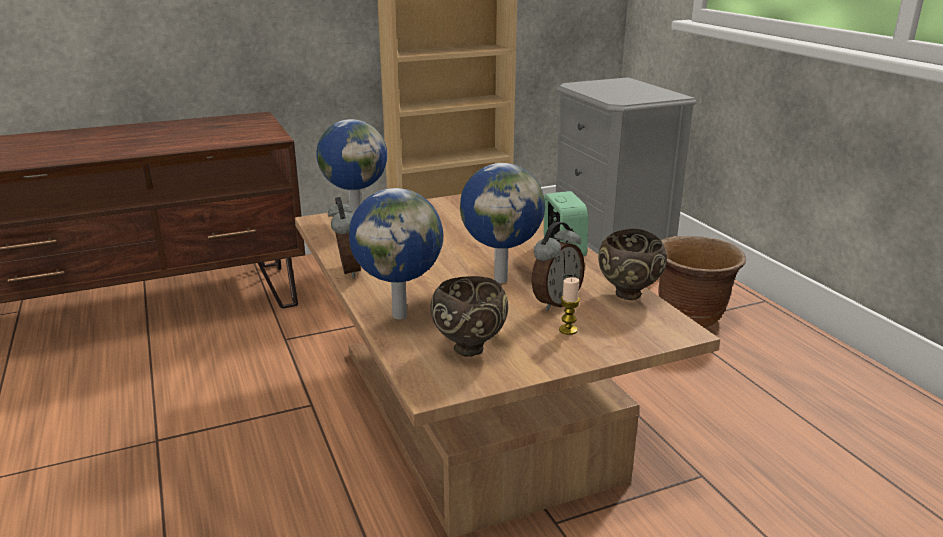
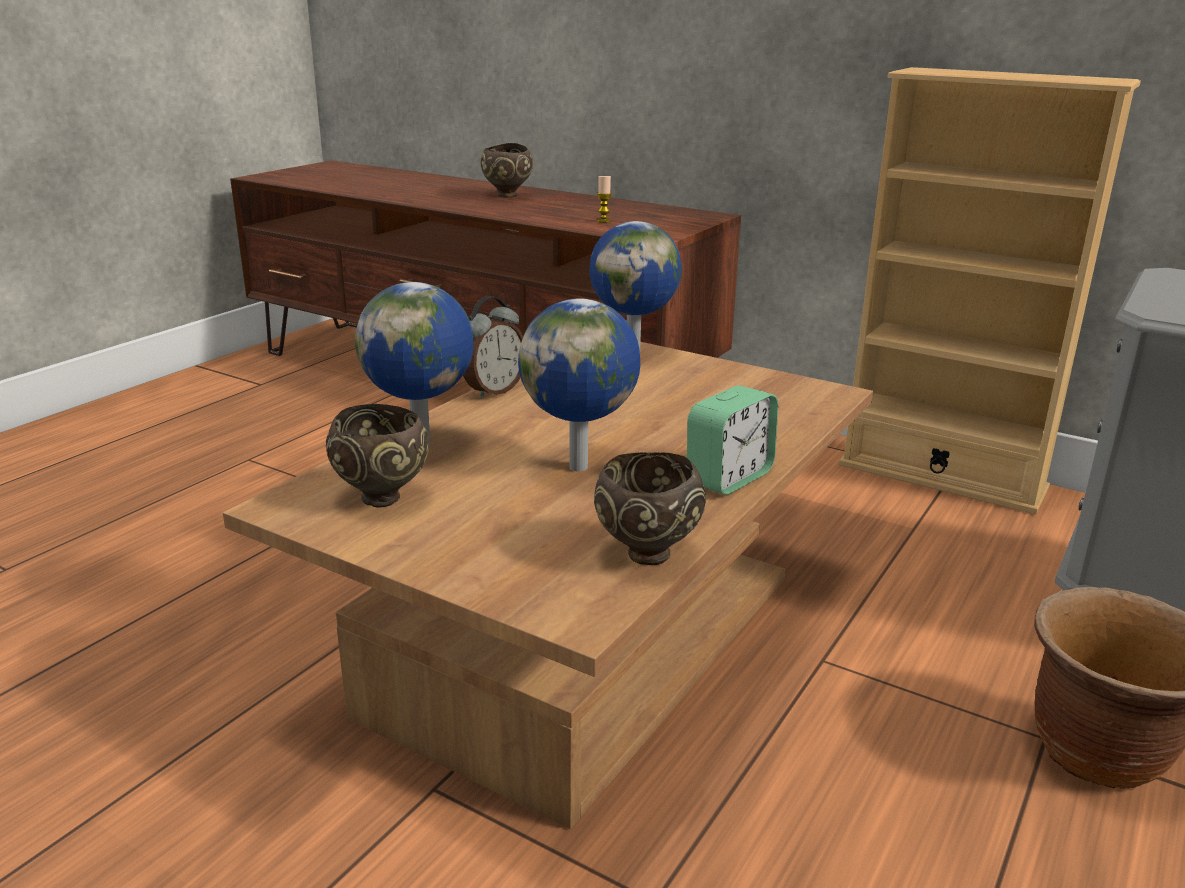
camera: 55 degrees right, 0 degrees up
alarm clock [532,222,585,311] -> none
candle [559,277,580,335] -> candle moved to [596,175,612,223]
none -> brown bowl [480,143,533,198]

